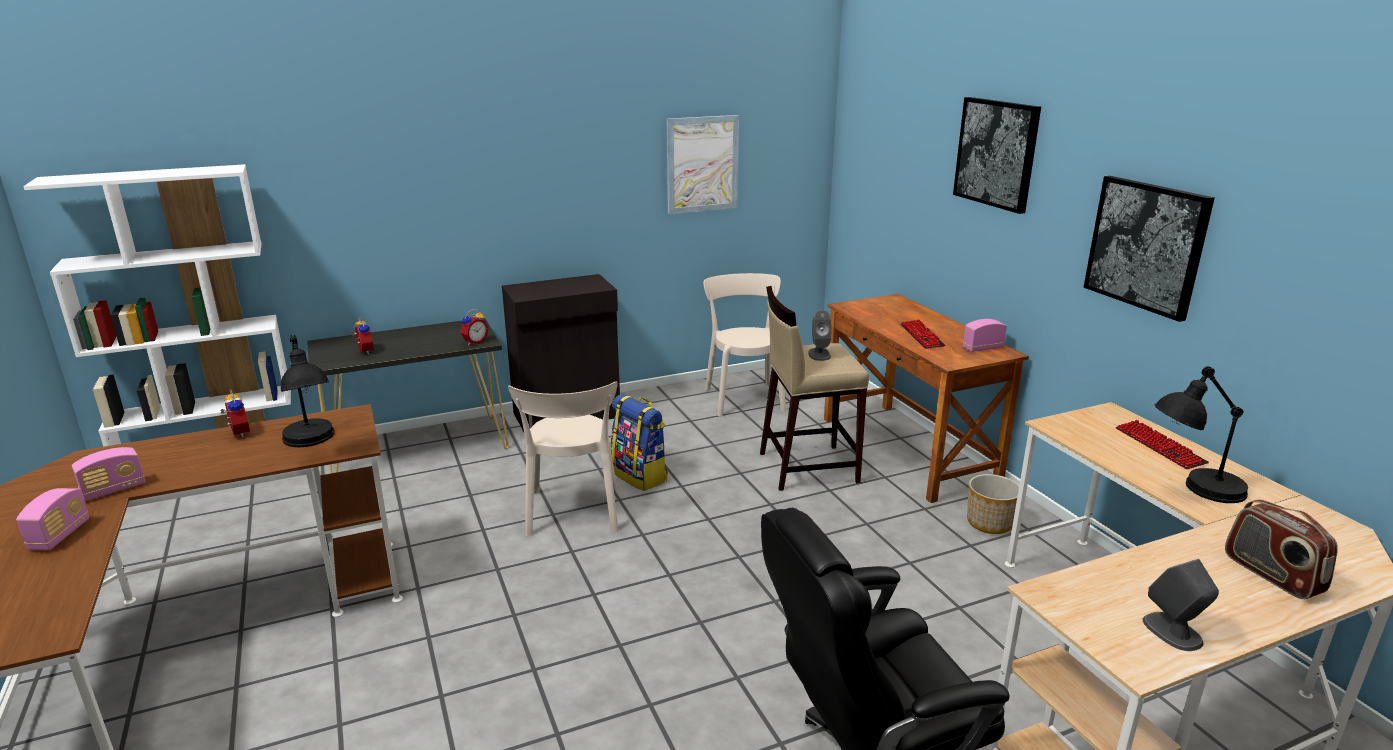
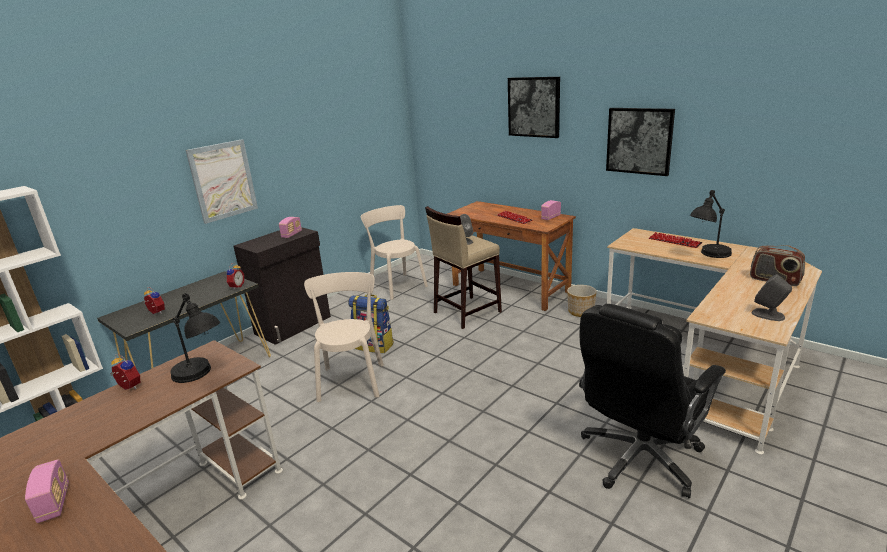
camera: 25 degrees left, 0 degrees up
radio [72,447,146,501] -> radio moved to [279,217,302,238]
beige chair [508,382,618,536] -> beige chair turned 150 degrees counterclockwise [304,272,384,402]
picture [667,115,739,214] -> picture moved to [186,139,258,224]

